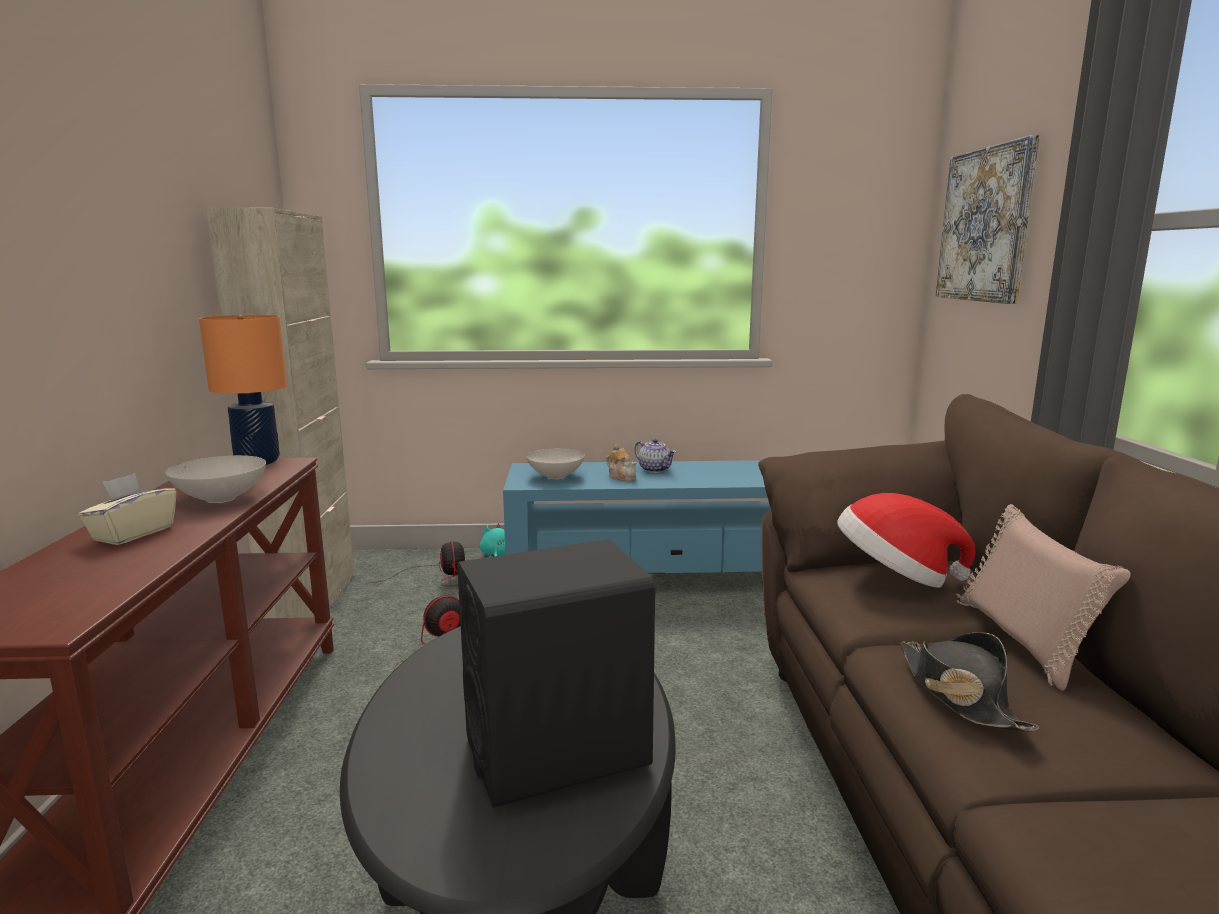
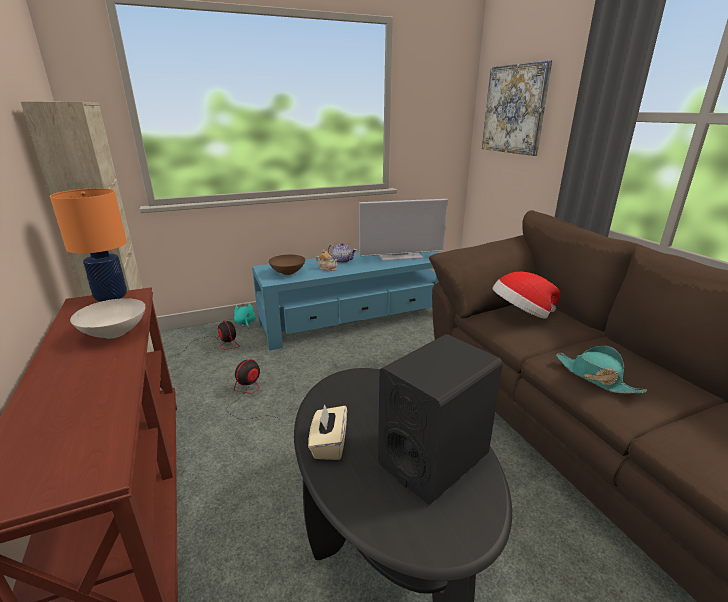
camera: 20 degrees left, 10 degrees up
beige tissue box [78,473,177,545] -> beige tissue box moved to [308,404,347,460]
white bowl [526,449,585,479] -> brown bowl [269,255,305,275]
black hat [900,632,1039,731] -> turquoise hat [556,346,647,394]
beige pillow [956,504,1131,691] -> none
none -> television [359,199,448,261]

